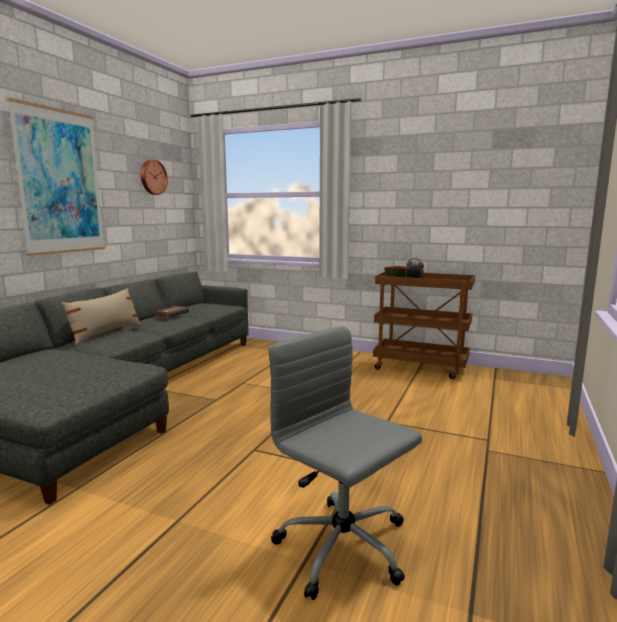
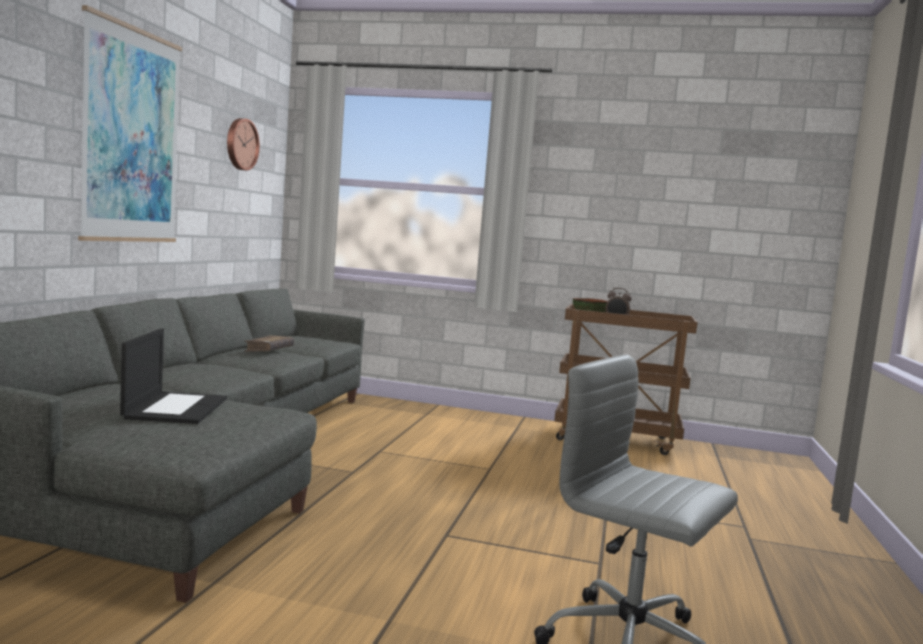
camera: 10 degrees left, 5 degrees down
beige pillow [61,288,142,345] -> none
none -> laptop [120,328,227,424]

